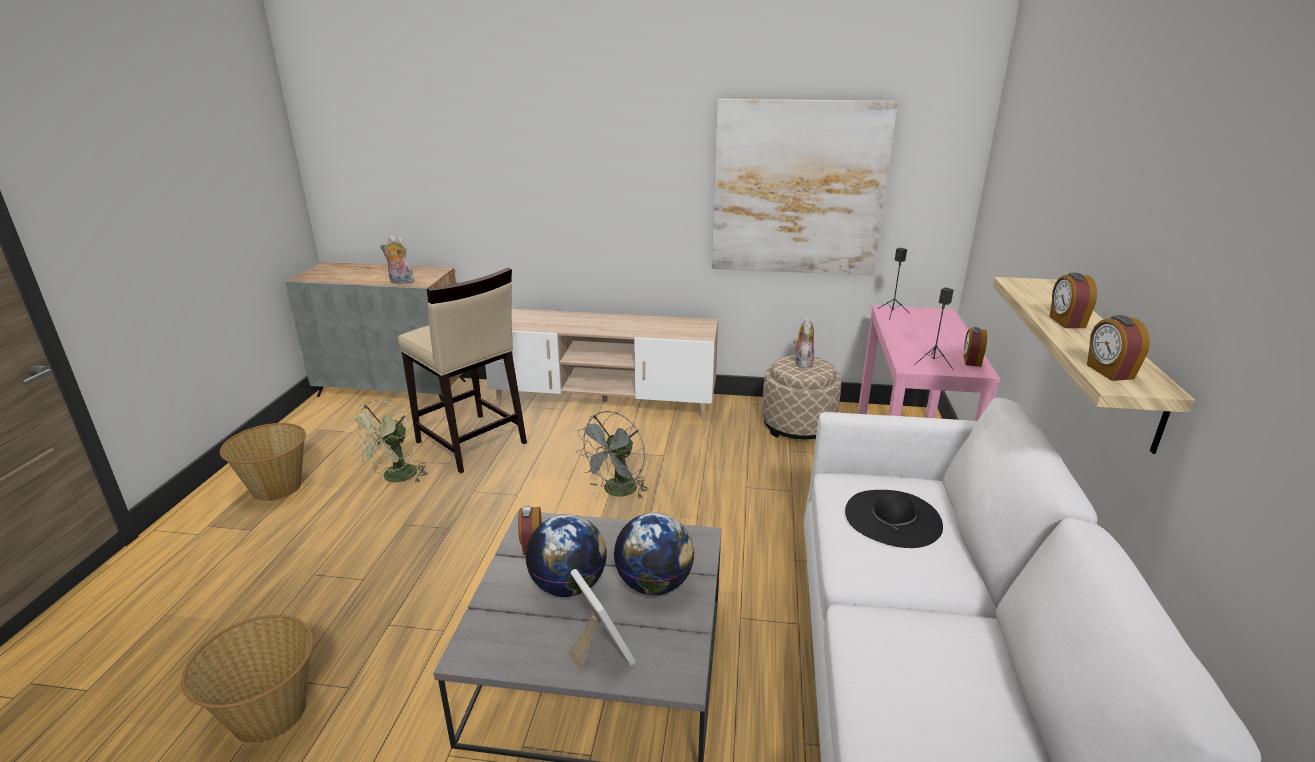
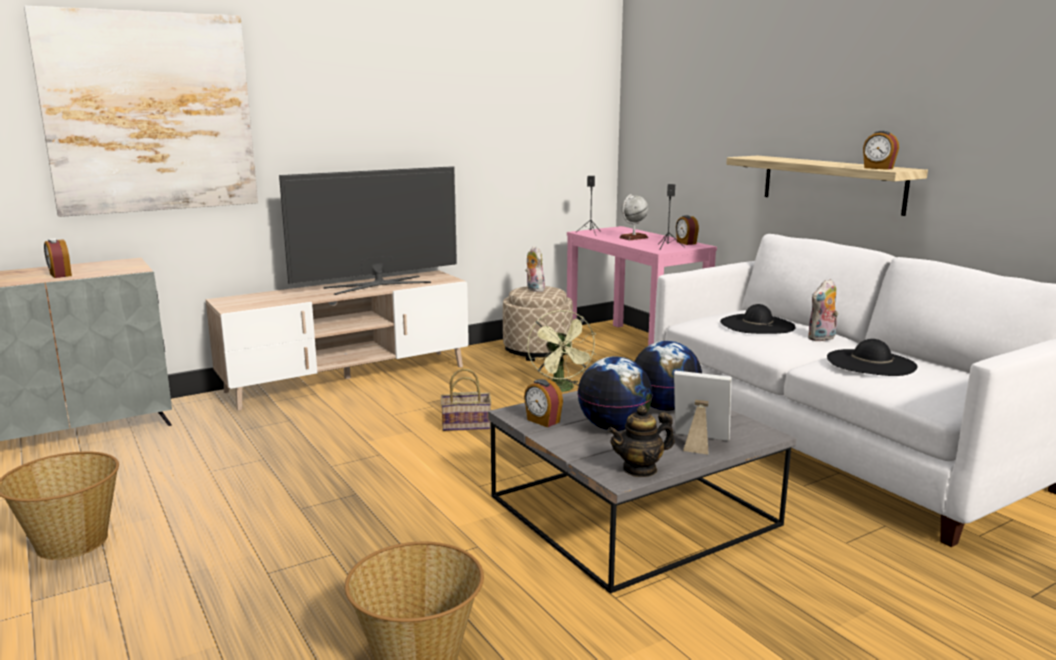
camera: 40 degrees left, 10 degrees down
green fan [349,400,427,482] -> green fan moved to [527,310,596,392]
plush toy [380,236,416,284] -> plush toy moved to [808,279,838,341]
beige stool [398,267,527,473] -> none
grey fan [576,411,648,498] -> basket [441,368,492,431]
picture [712,99,898,275] -> picture moved to [24,6,258,217]
alarm clock [1049,273,1097,328] -> alarm clock moved to [44,238,72,278]
none -> television [279,166,457,295]
none -> teapot [607,405,675,477]
none -> globe [619,194,648,240]
none -> black hat [827,339,918,376]

